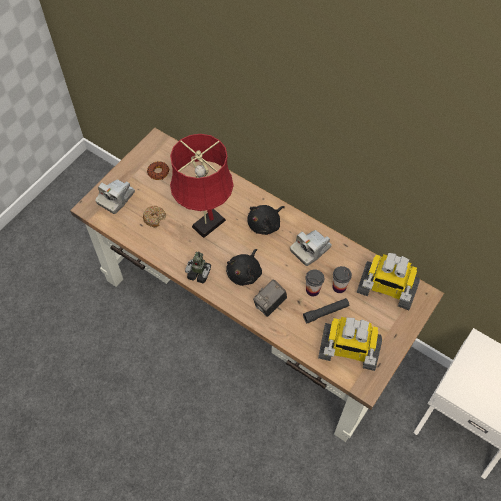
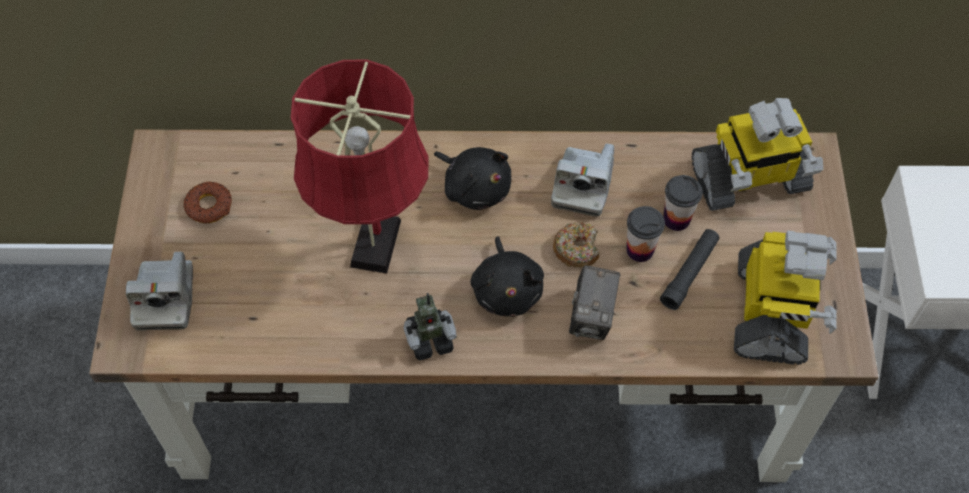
camera: 35 degrees left, 0 degrees up
donut [143,206,166,227] -> donut moved to [553,222,600,267]
black plush toy [247,205,285,235] -> black plush toy turned 60 degrees counterclockwise [434,147,511,210]
toy robot [318,317,382,371] -> toy robot turned 60 degrees counterclockwise [734,230,837,365]

